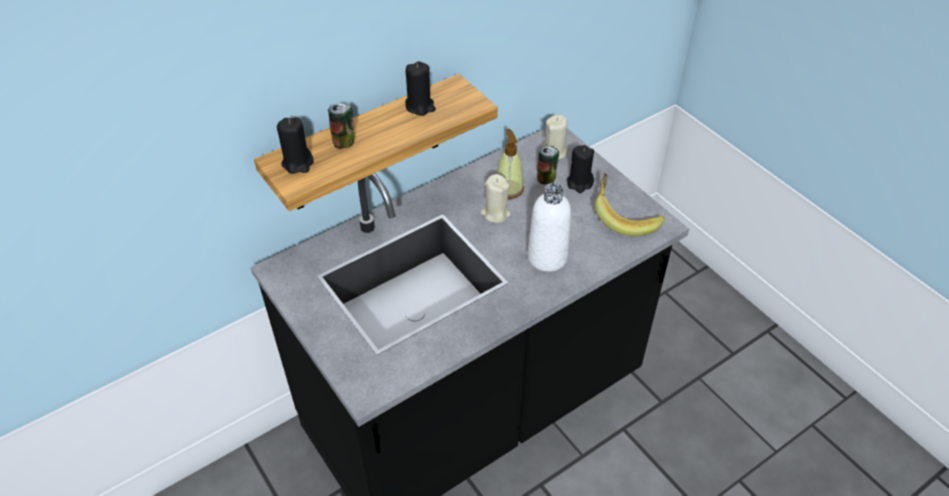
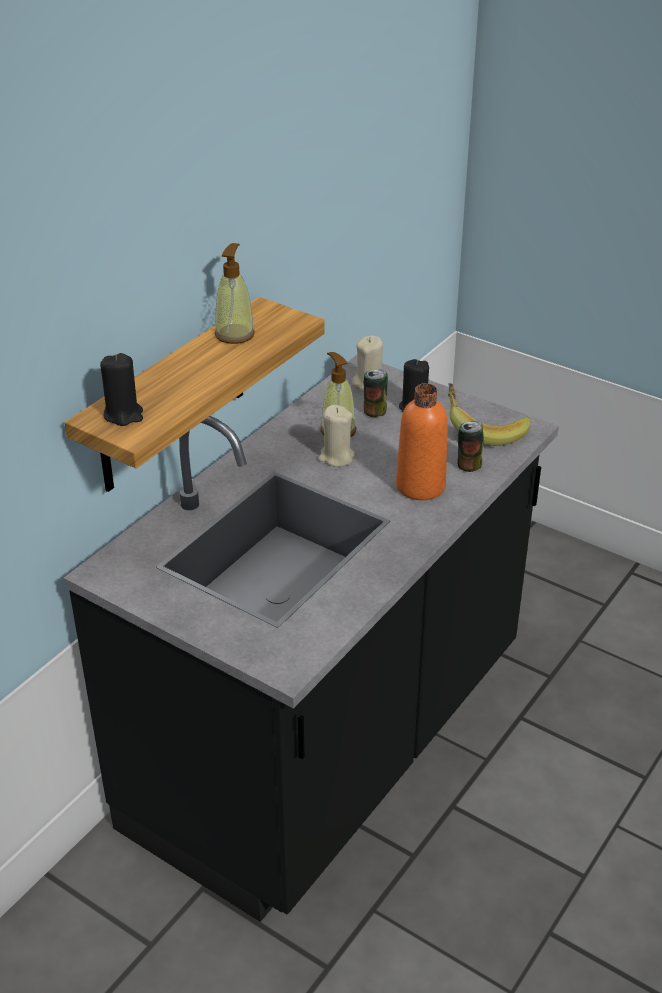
camera: 20 degrees left, 10 degrees down
can [328,103,355,149] -> can moved to [457,421,484,472]
black candle [405,61,436,116] -> soap dispenser [215,243,255,344]
white bottle [527,183,571,272] -> orange bottle [396,383,448,500]

